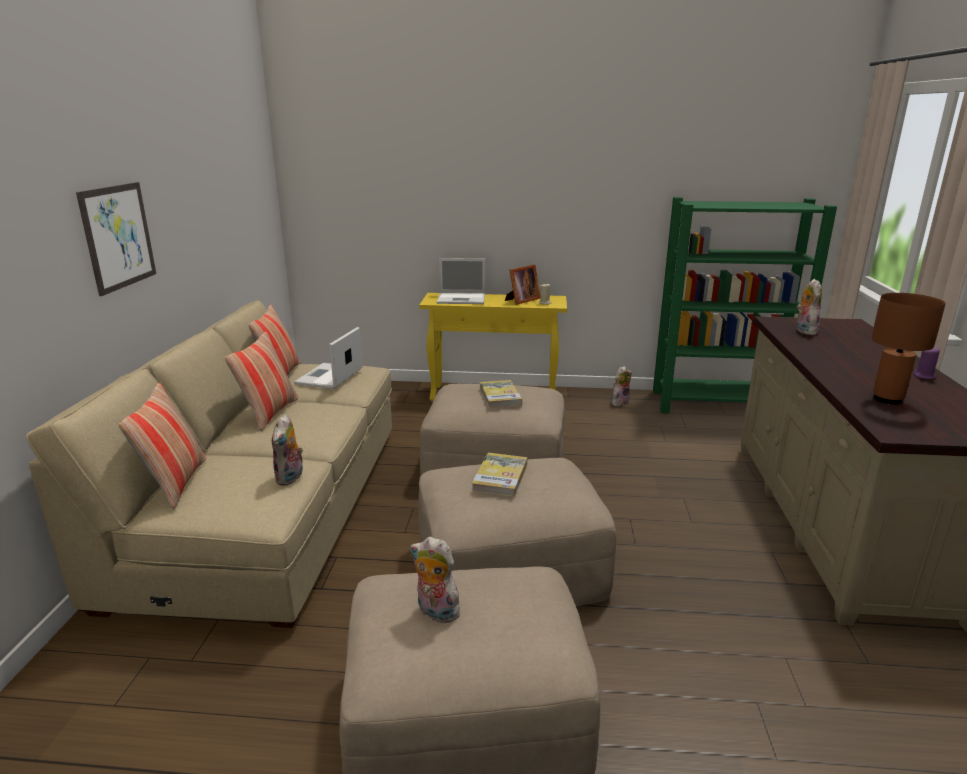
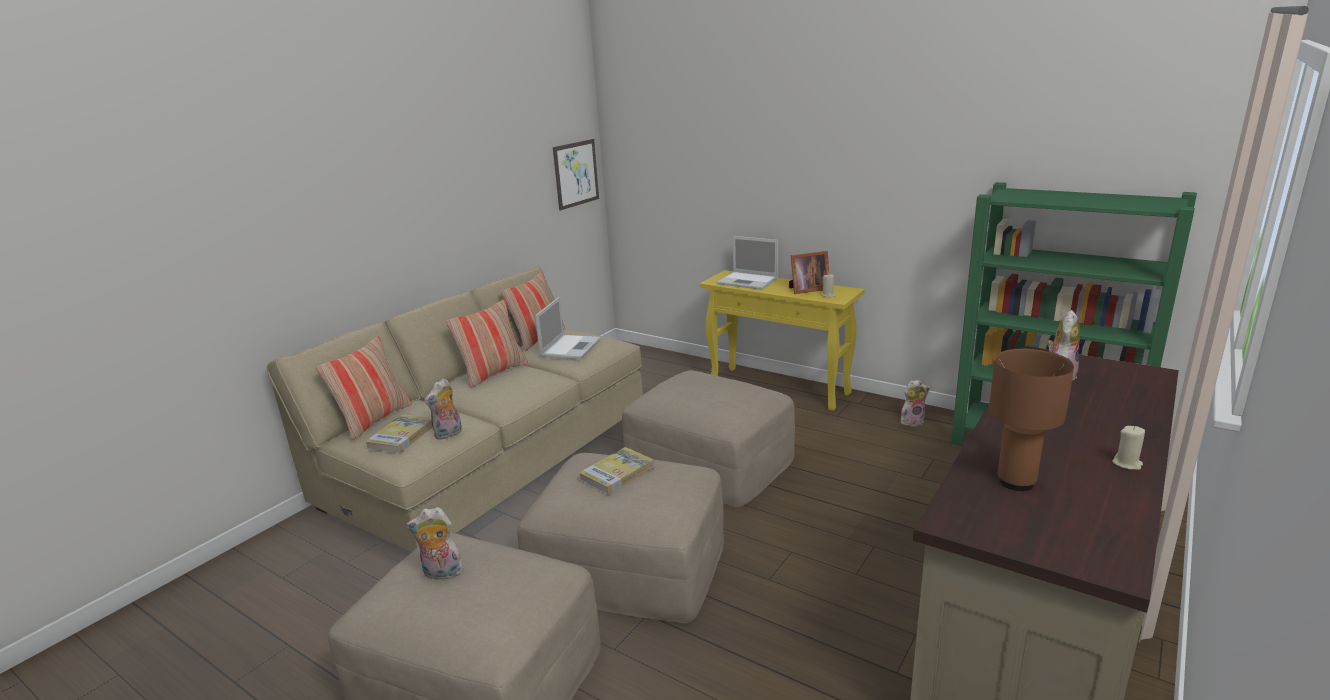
camera: 30 degrees right, 0 degrees up
picture [76,182,156,296] -> picture moved to [553,139,599,210]
laptop [294,327,363,389] -> laptop turned 150 degrees clockwise [535,297,601,359]
plush toy [410,537,464,623] -> plush toy turned 60 degrees counterclockwise [406,507,464,580]
book [480,380,522,408] -> book moved to [365,414,432,453]
purple candle [913,348,940,379] -> beige candle [1112,426,1145,470]

